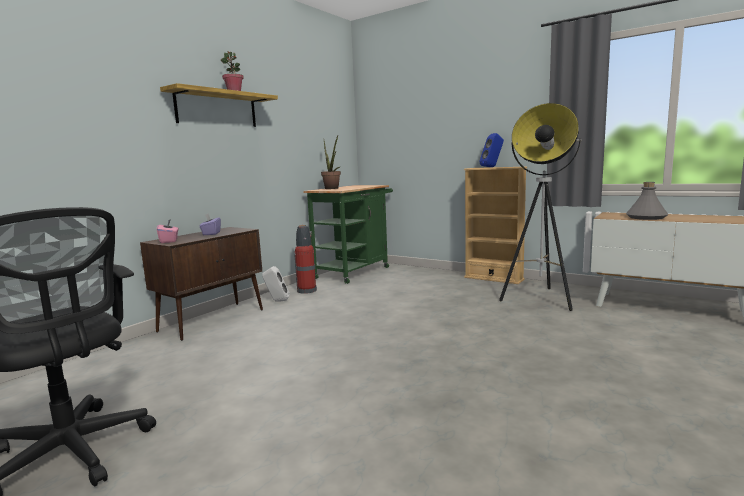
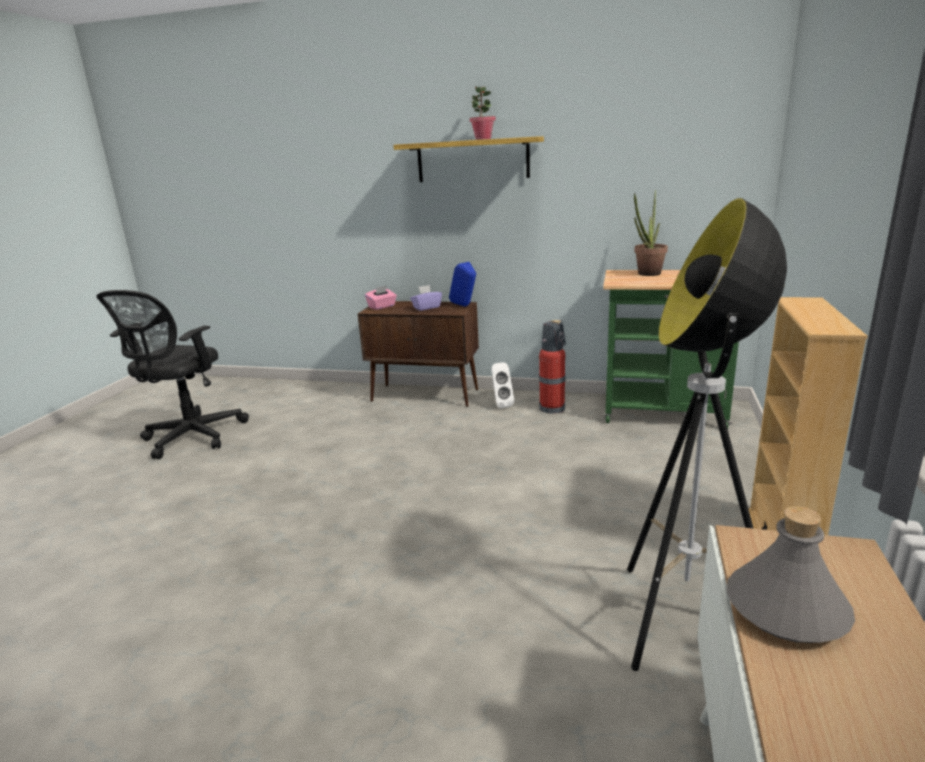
camera: 70 degrees right, 10 degrees up
blue speaker [479,133,504,167] -> blue speaker moved to [449,262,476,306]

